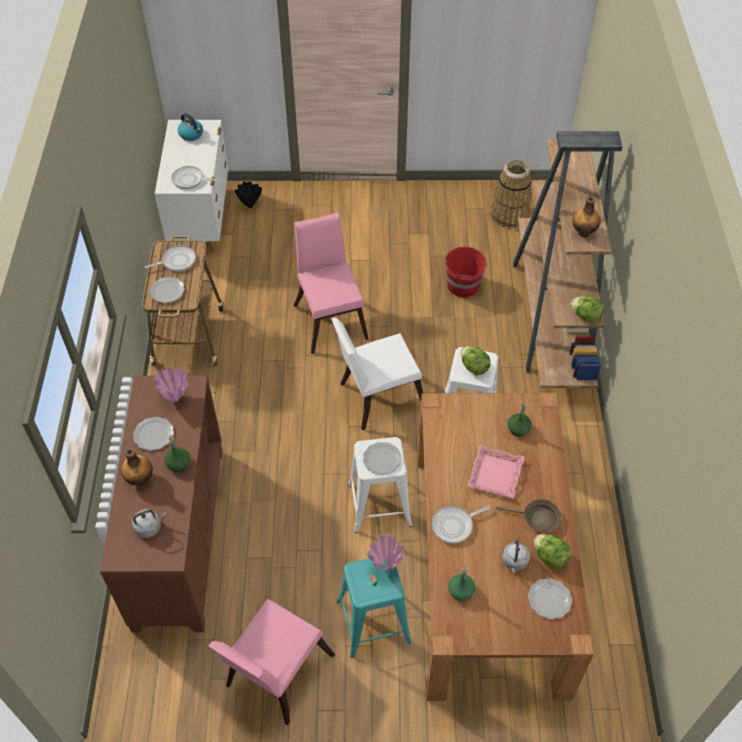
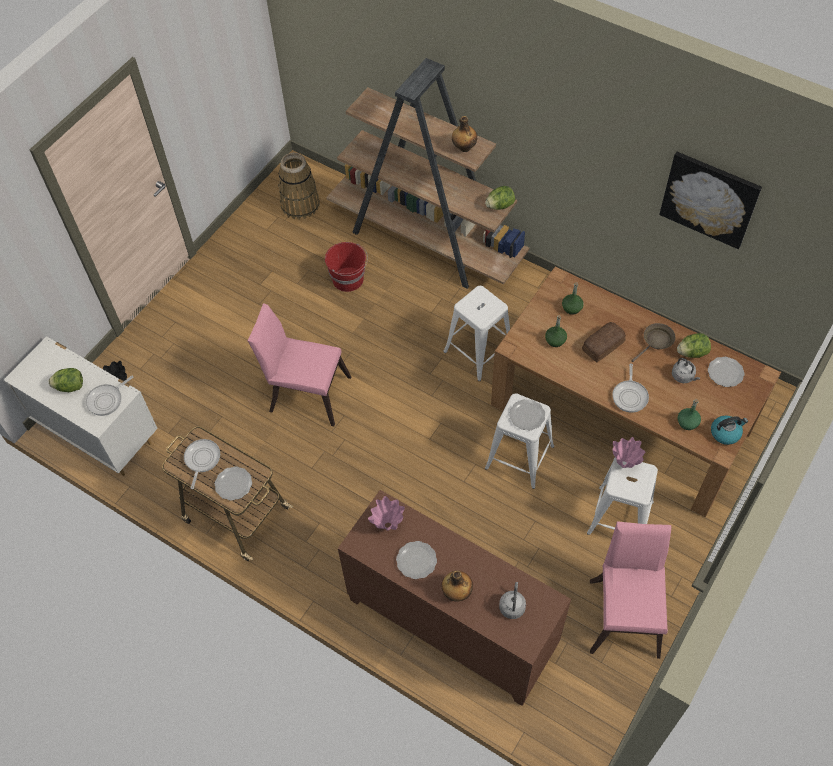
camera: 55 degrees left, 5 degrees up
green bottle [164,436,190,472] -> green bottle moved to [545,315,567,347]
kettle [178,113,203,141] -> kettle moved to [711,416,748,445]
pink chair [209,599,335,725] -> pink chair turned 150 degrees counterclockwise [590,521,671,659]
white chair [331,318,423,430] -> none
turquoise stool [337,558,412,658] -> white stool [587,458,658,535]
lettuce [461,346,491,376] -> lettuce moved to [49,368,83,392]
pink tray [468,445,525,499] -> bread [582,322,626,362]
none -> picture [659,152,762,249]

